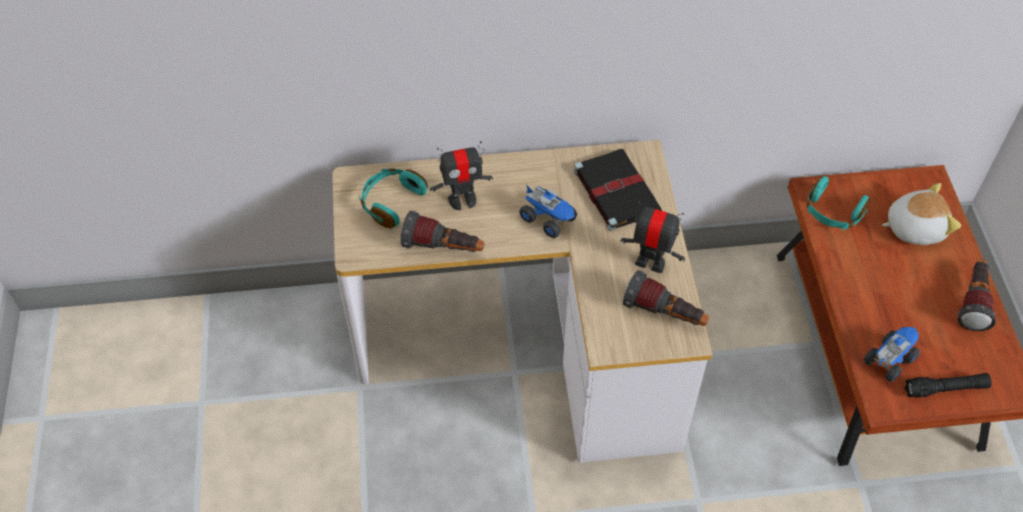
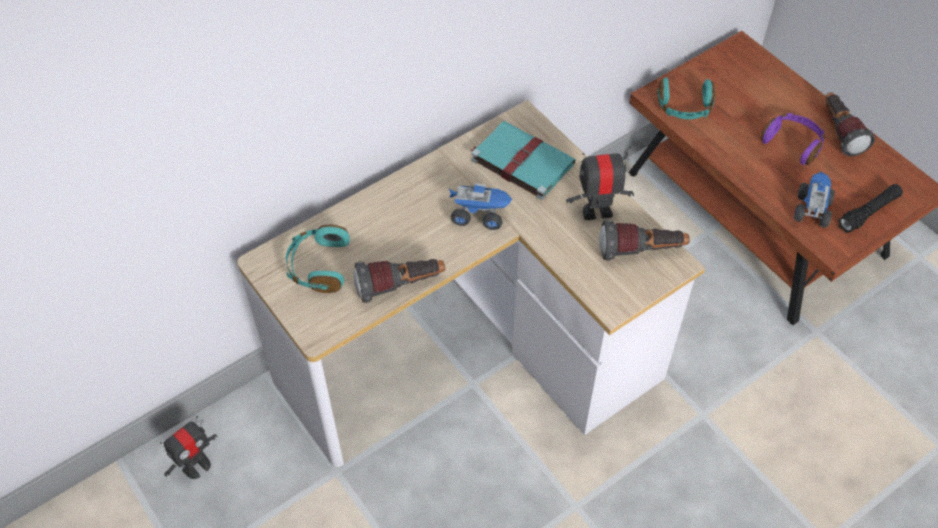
camera: 30 degrees left, 0 degrees up
toy robot [430,141,493,210] -> toy robot moved to [160,416,218,479]
black book [574,149,662,231] -> turquoise book [471,121,576,200]
plush toy [882,183,961,245] -> none
none -> purple headphones [760,113,825,165]

